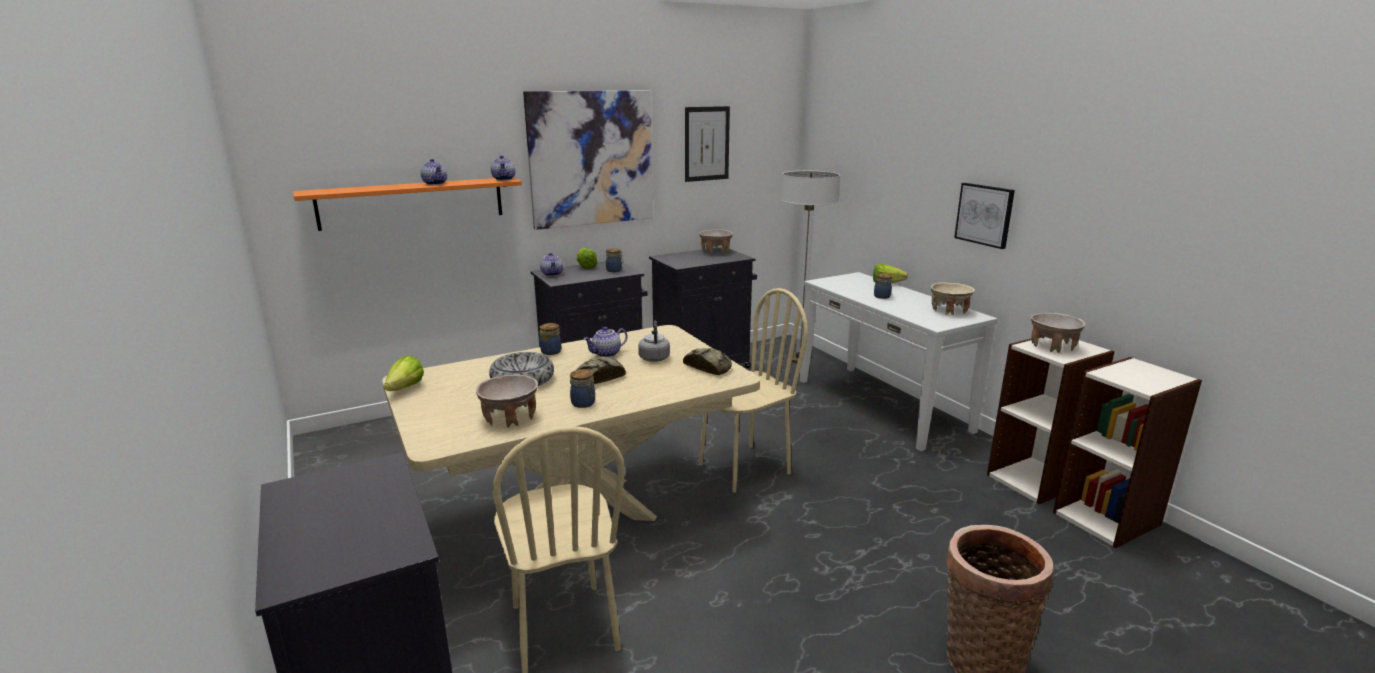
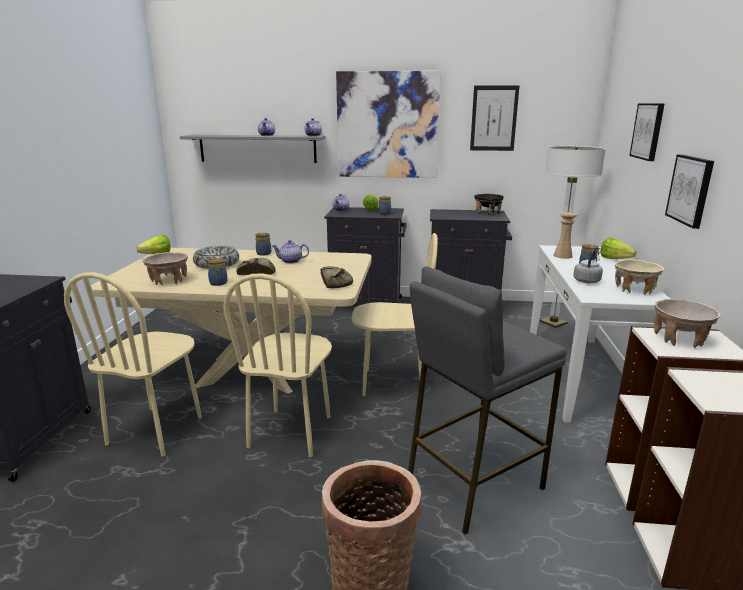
camera: 35 degrees right, 0 degrees up
orange shelf [293,178,522,231] -> grey shelf [180,135,326,163]
grey kettle [638,321,670,362] -> grey kettle moved to [573,249,603,283]
beige bowl [699,230,733,254] -> black bowl [474,194,504,215]
none -> beige chair [223,273,332,457]
none -> grey stool [408,266,567,535]
none -> beige vase [553,212,577,259]
none -> picture [629,103,664,161]

